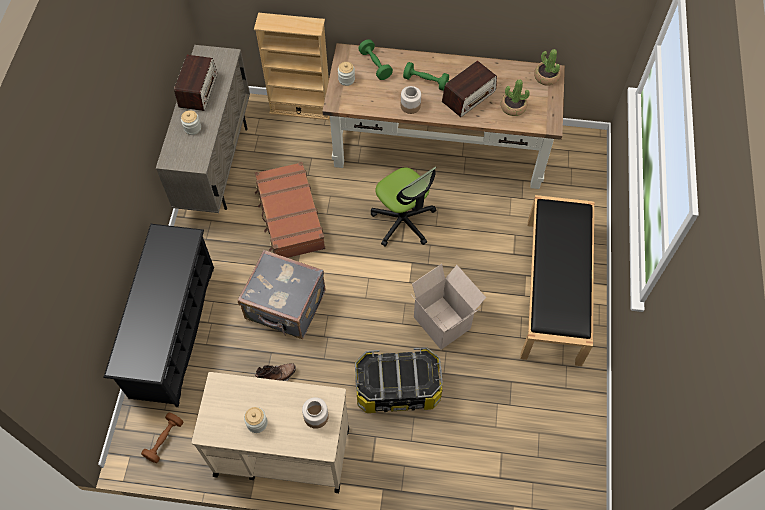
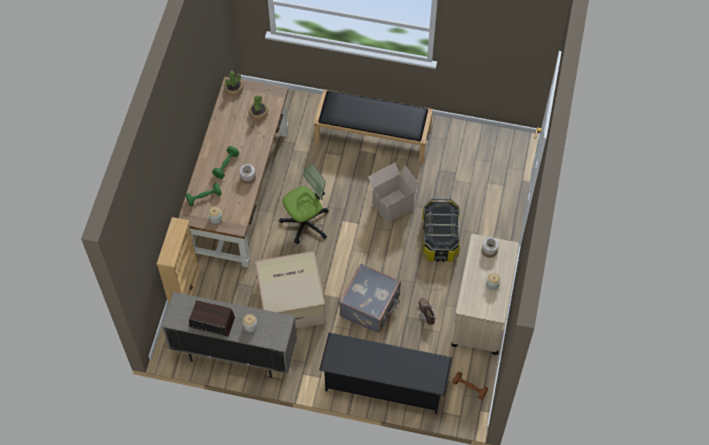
camera: 85 degrees left, 0 degrees up
brown suitcase [255,162,325,258] -> cardboard box [255,251,326,329]
radio [442,61,497,117] -> none

